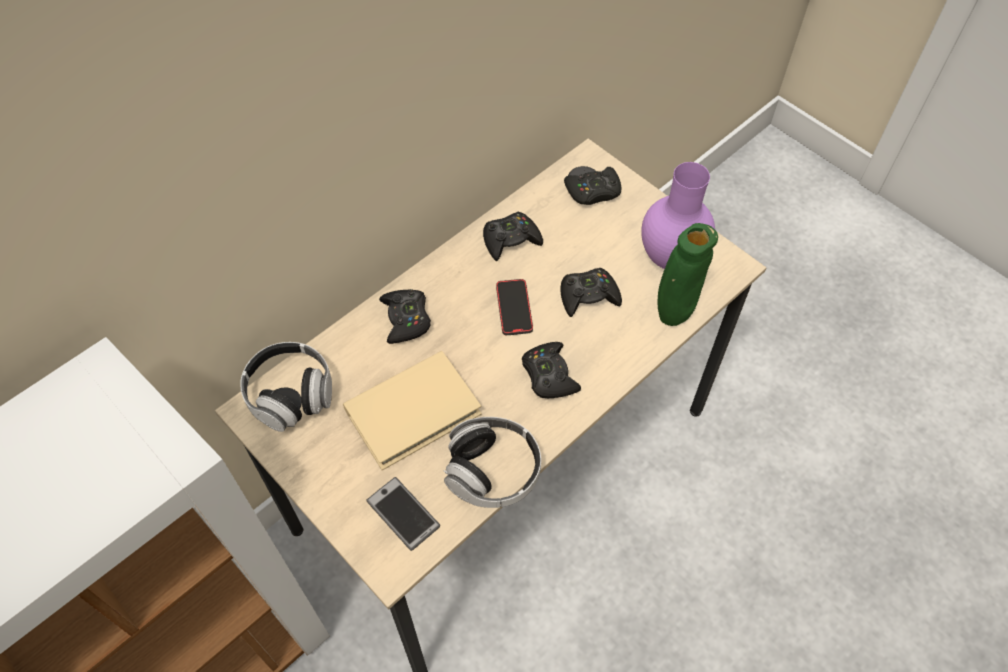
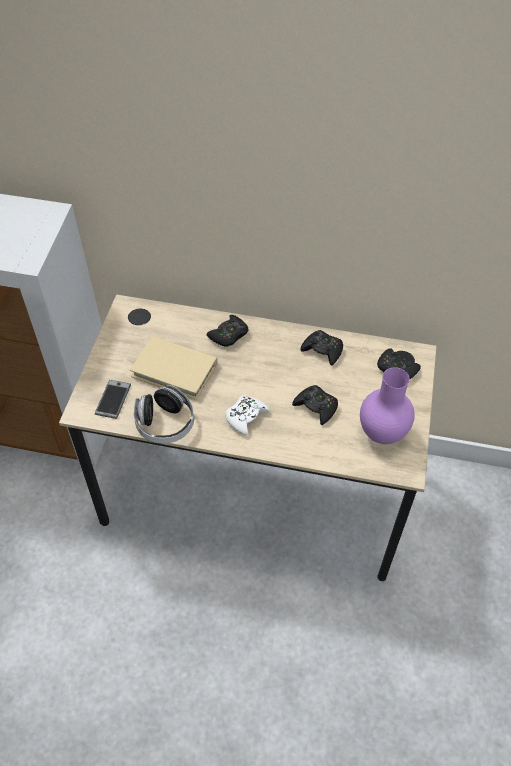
camera: 55 degrees right, 5 degrees down
headphones [240,342,332,432] -> none
phone [496,279,533,335] -> none
black game controller [522,342,581,398] -> white game controller [225,395,270,436]
green vase [658,223,718,326] -> none

